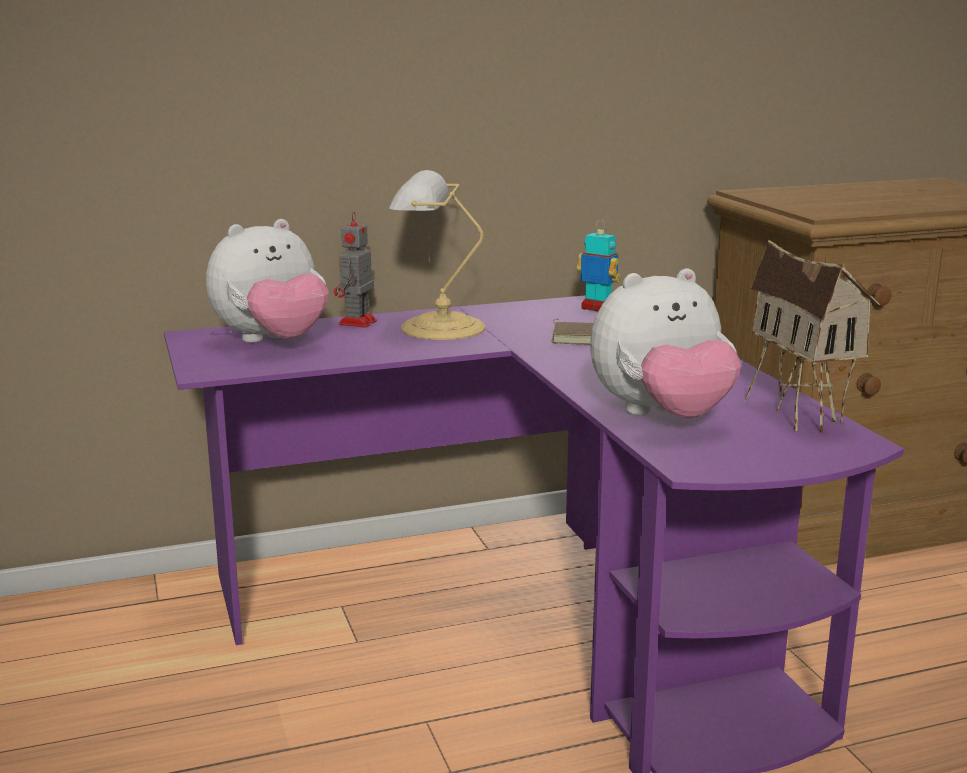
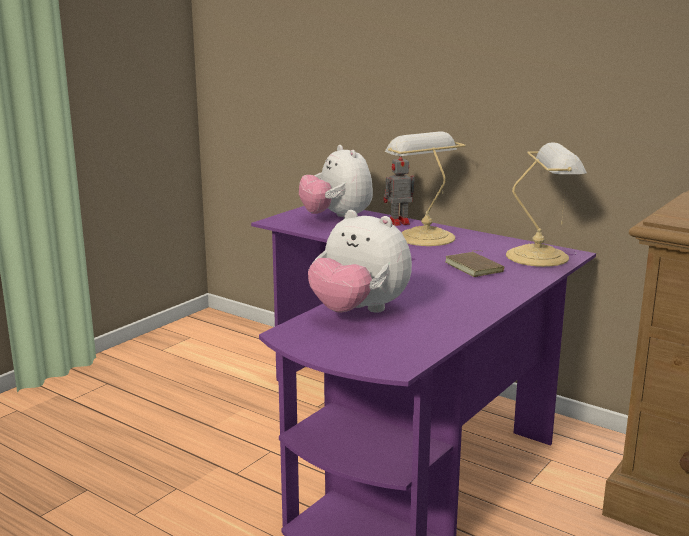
camera: 55 degrees right, 0 degrees up
plush toy [206,219,328,343] -> plush toy turned 45 degrees clockwise [299,145,373,219]
toy robot [577,220,621,311] -> table lamp [506,142,587,267]
toy house [744,240,880,433] -> none

